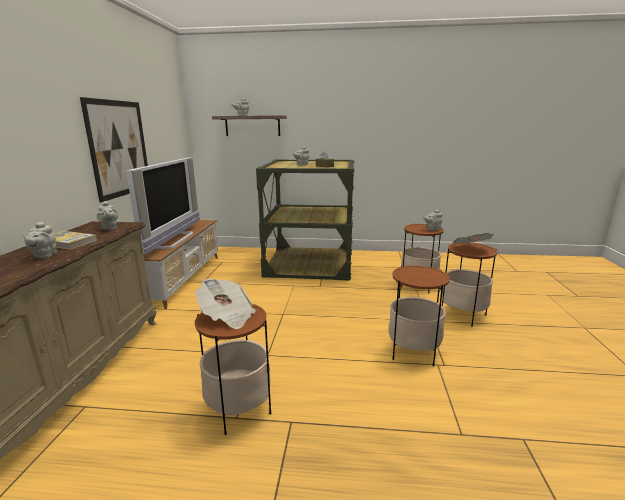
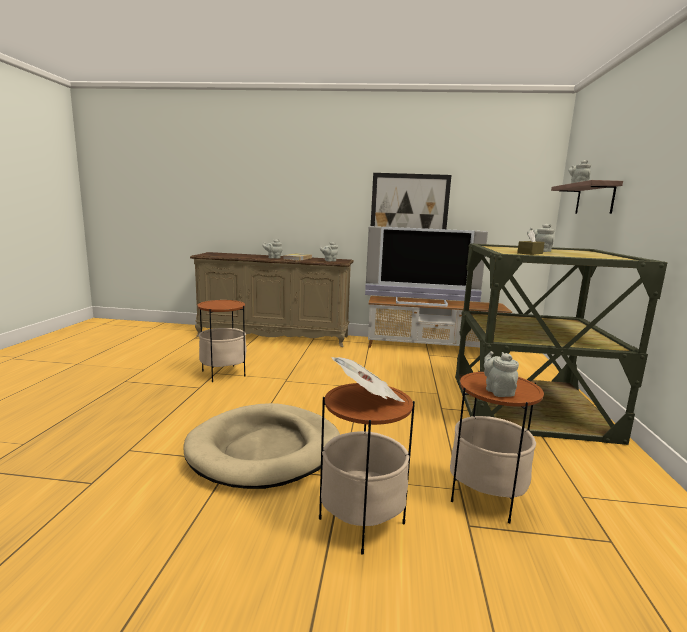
camera: 90 degrees right, 5 degrees down
newspaper [195,278,256,329] -> none
side table [388,266,450,366] -> beige dog bed [183,403,340,489]

